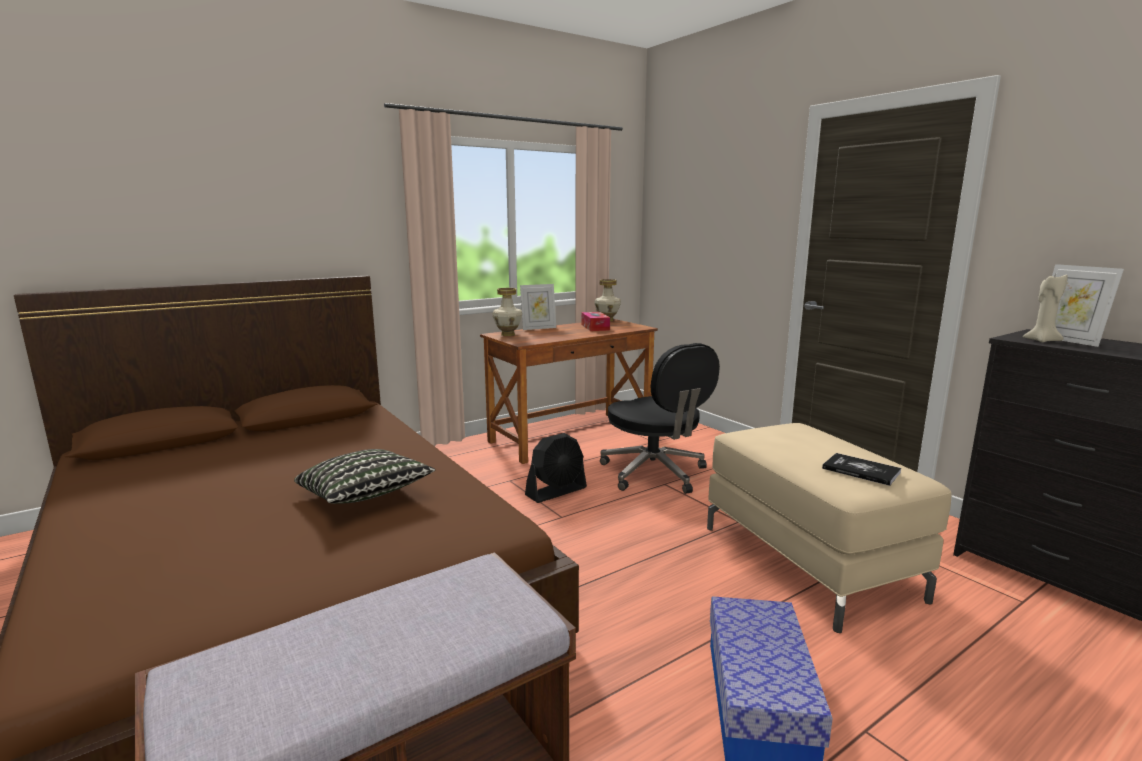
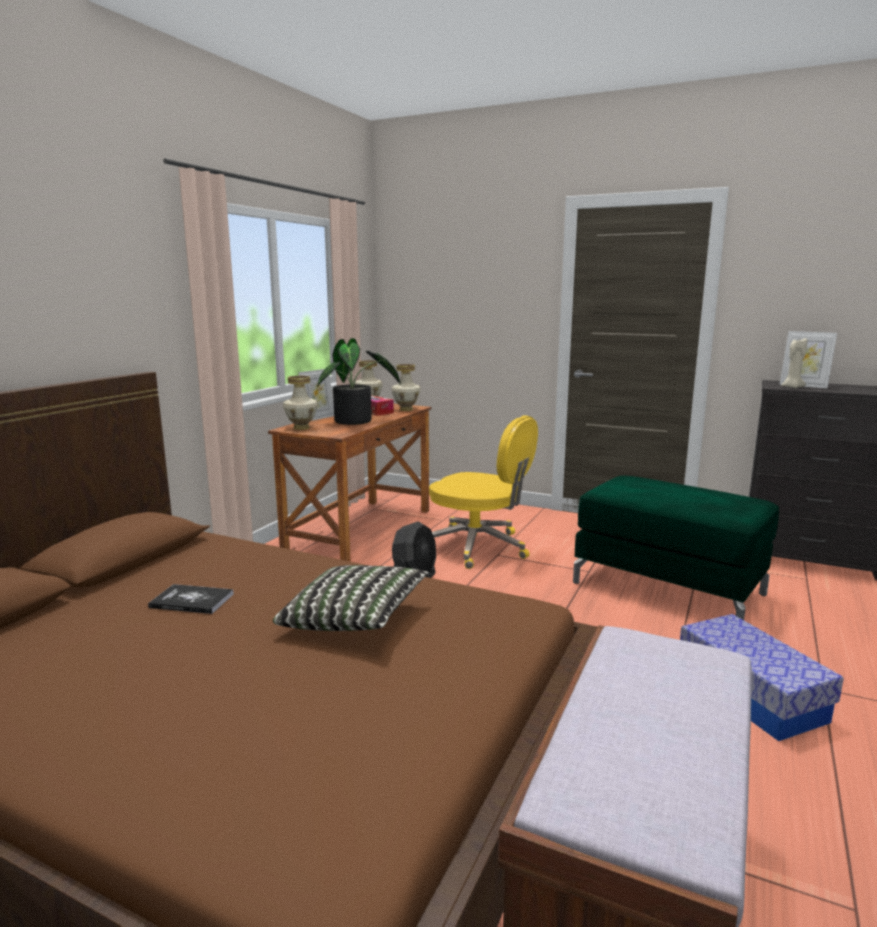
camera: 30 degrees left, 0 degrees up
black office chair [600,343,720,494] -> yellow office chair [429,415,538,569]
beige ottoman [707,423,951,633] -> green ottoman [573,475,779,620]
book [822,453,901,486] -> book moved to [148,584,234,614]
none -> potted plant [317,338,401,425]
none -> vase [392,364,421,411]

